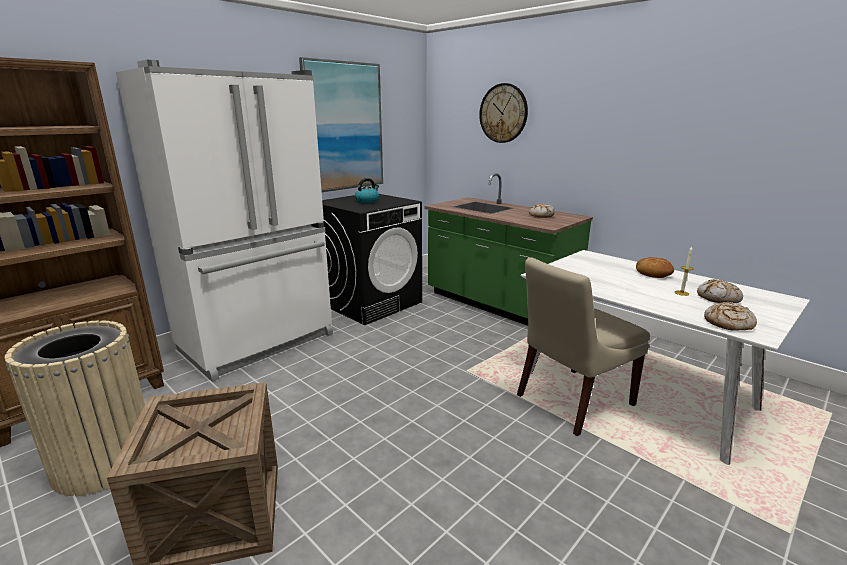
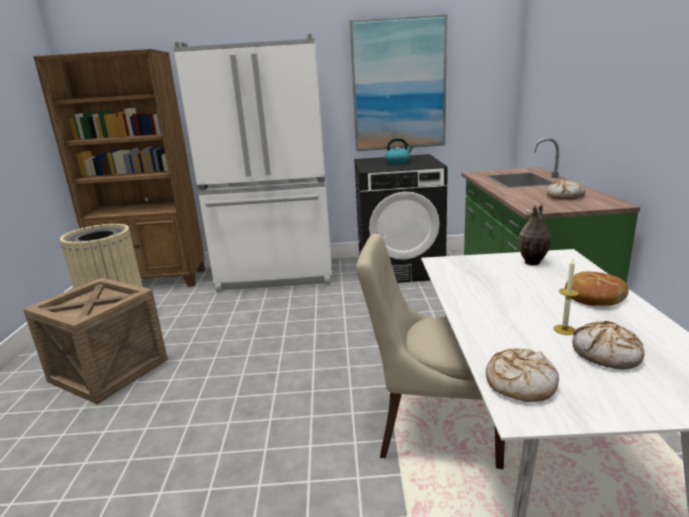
camera: 45 degrees right, 0 degrees up
wall clock [479,83,528,143] -> none
none -> vase [519,203,551,265]

